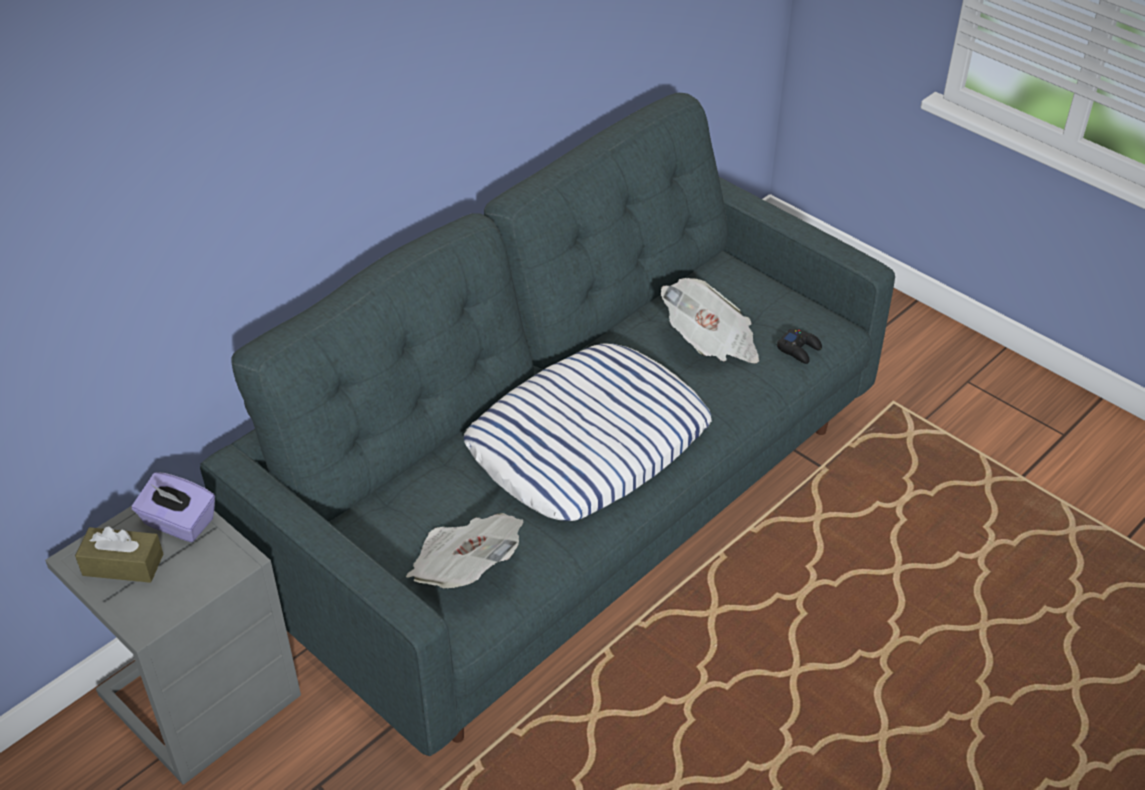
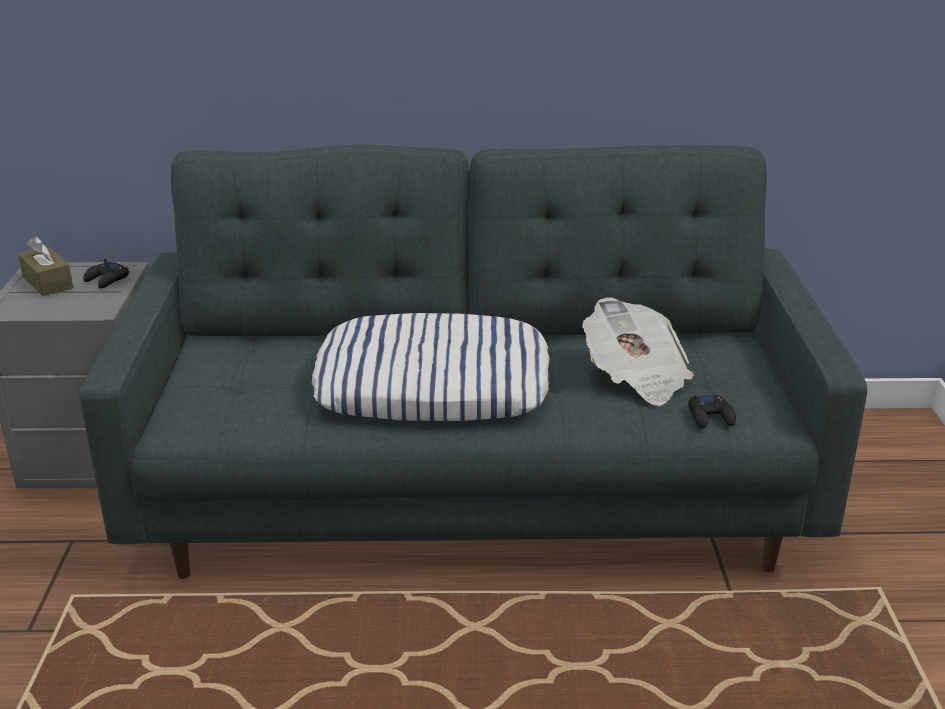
camera: 45 degrees right, 15 degrees down
purple tissue box [132,472,215,542] -> black game controller [83,259,129,288]
newspaper [406,513,524,589] -> none

